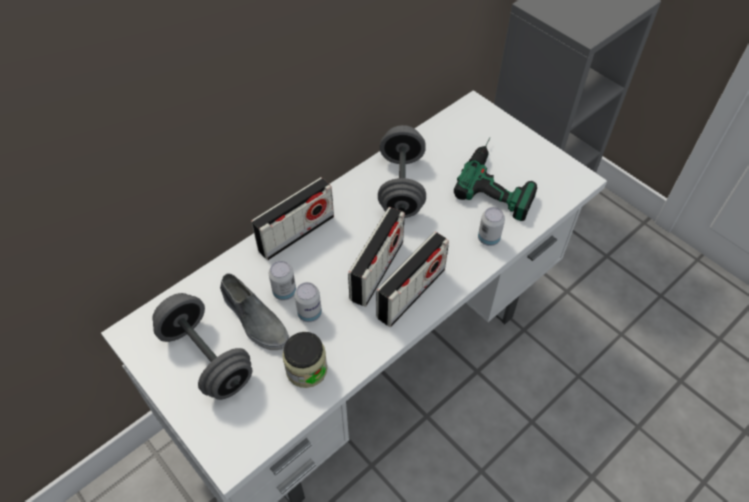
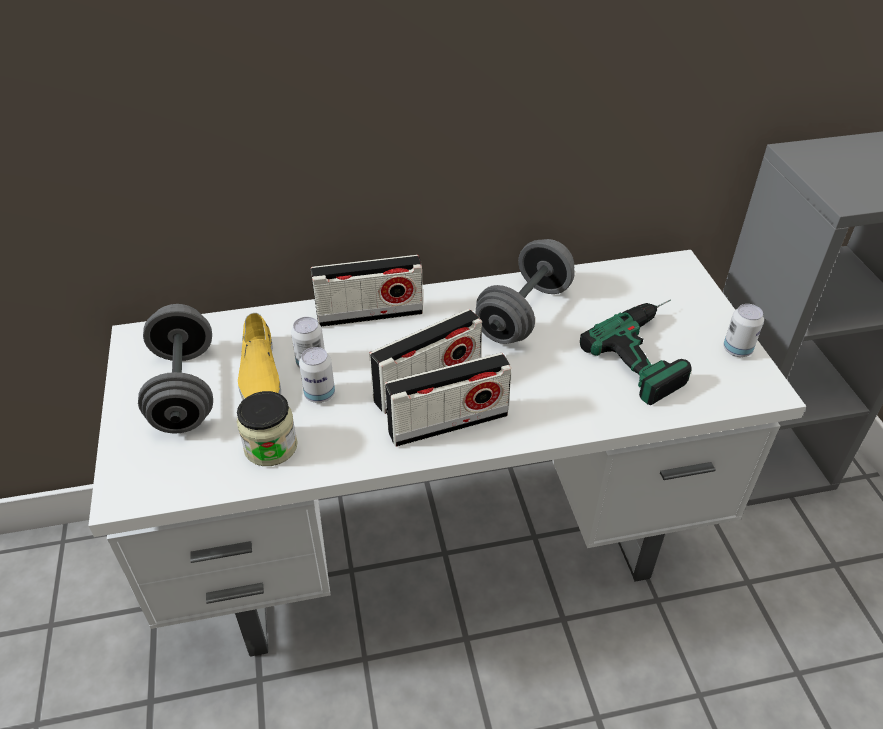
camera: 30 degrees right, 10 degrees down
grey shoe [220,273,289,350] -> yellow shoe [238,313,281,400]
can [478,207,505,246] -> can moved to [723,304,764,357]

